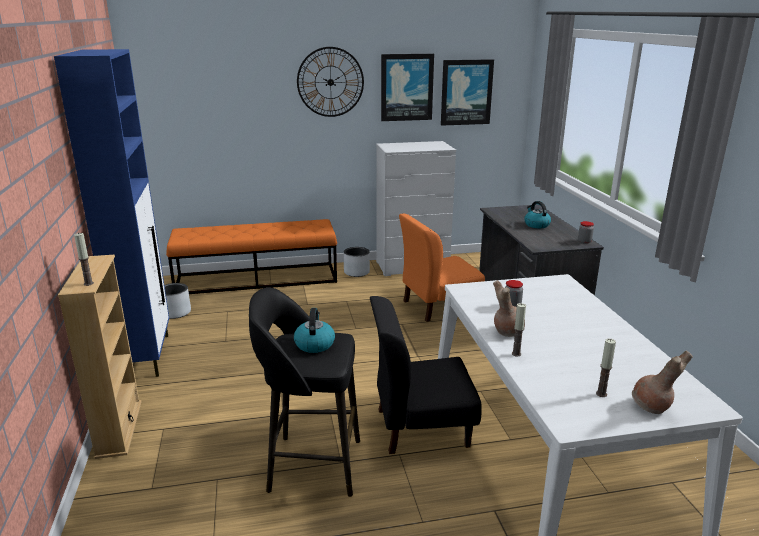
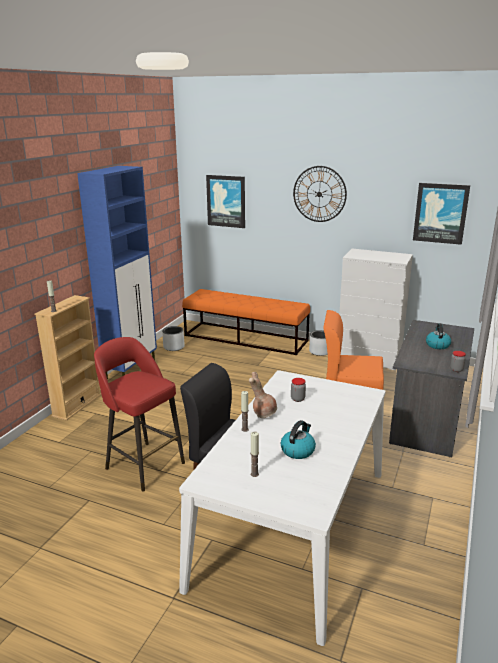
camera: 35 degrees right, 0 degrees up
black stool [249,287,360,497] -> red stool [94,337,185,492]
kettle [294,308,335,353] -> kettle moved to [281,420,316,459]
picture [381,54,434,121] -> picture moved to [206,175,245,228]
brown vase [632,351,693,414] -> none

